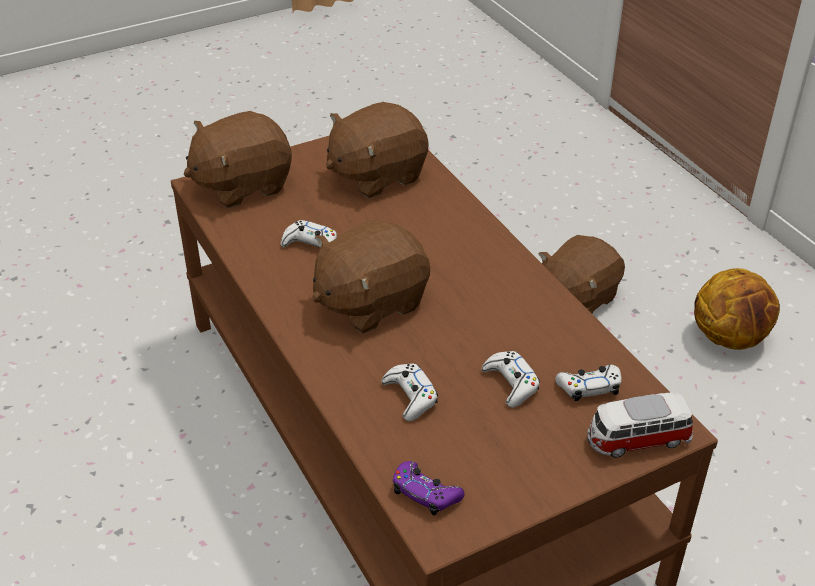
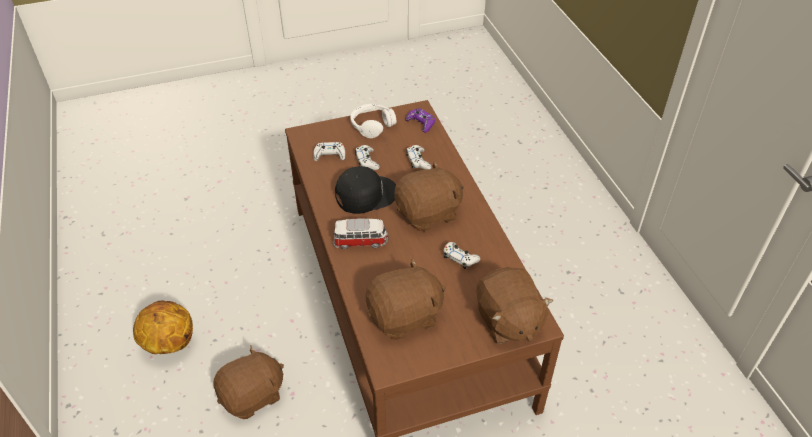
camera: 170 degrees left, 5 degrees up
brown plush toy [184,111,292,208] -> brown plush toy turned 90 degrees clockwise [476,267,553,344]
toy car [587,392,693,458] -> toy car moved to [333,219,388,249]
none -> black cap [335,166,396,214]
none -> white headphones [350,104,396,138]

